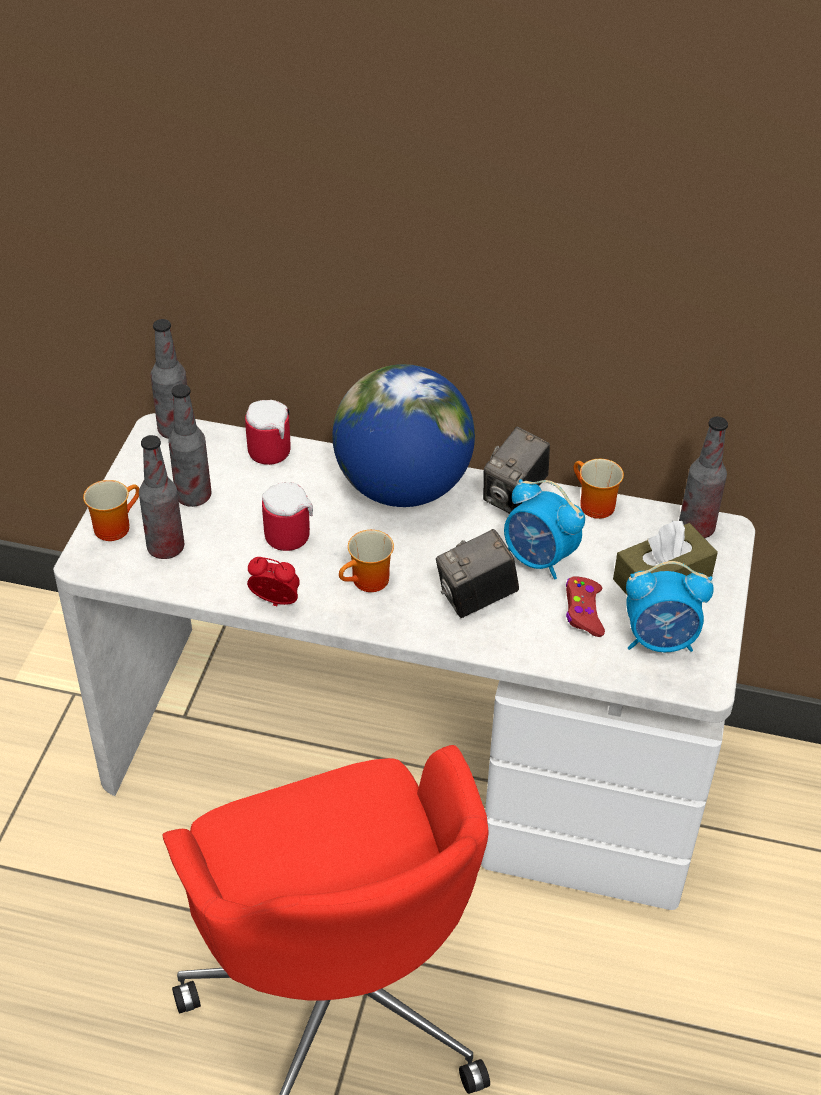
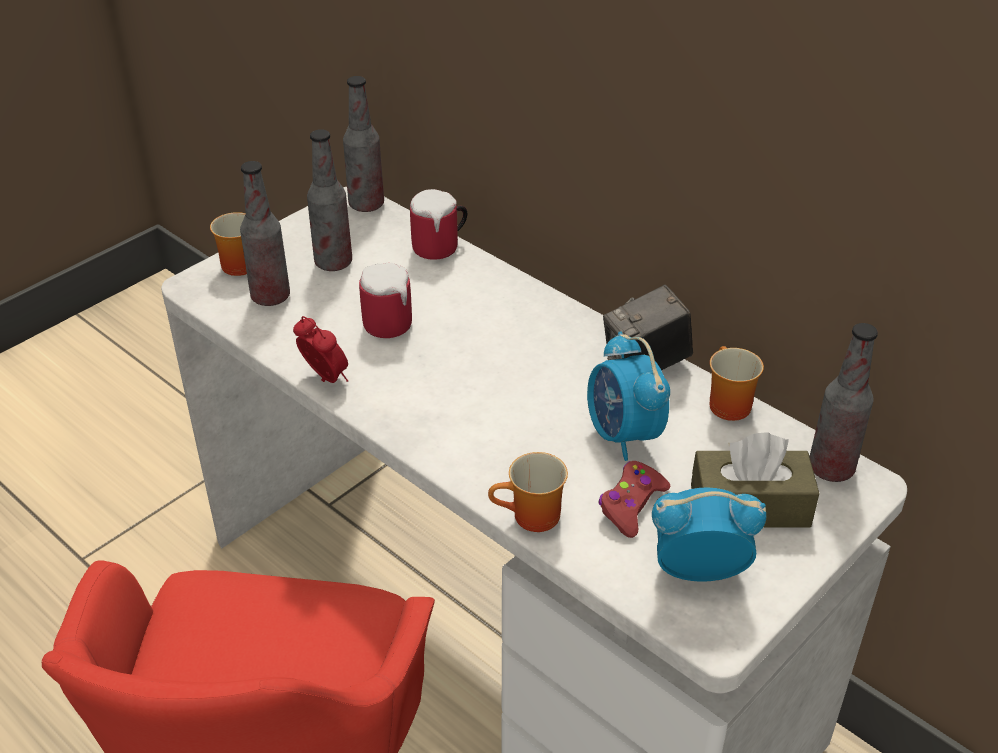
camera: 30 degrees right, 5 degrees down
globe [332,364,475,507] -> none
mug [339,530,394,592] -> mug moved to [488,452,568,532]
camera [436,529,519,618] -> none
alarm clock [626,561,714,652] -> alarm clock turned 150 degrees clockwise [652,487,766,582]

